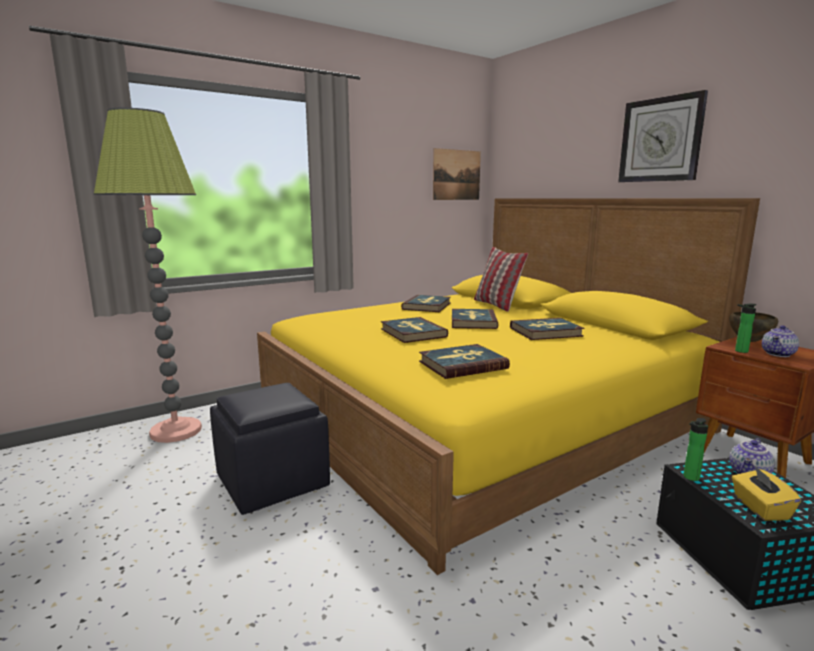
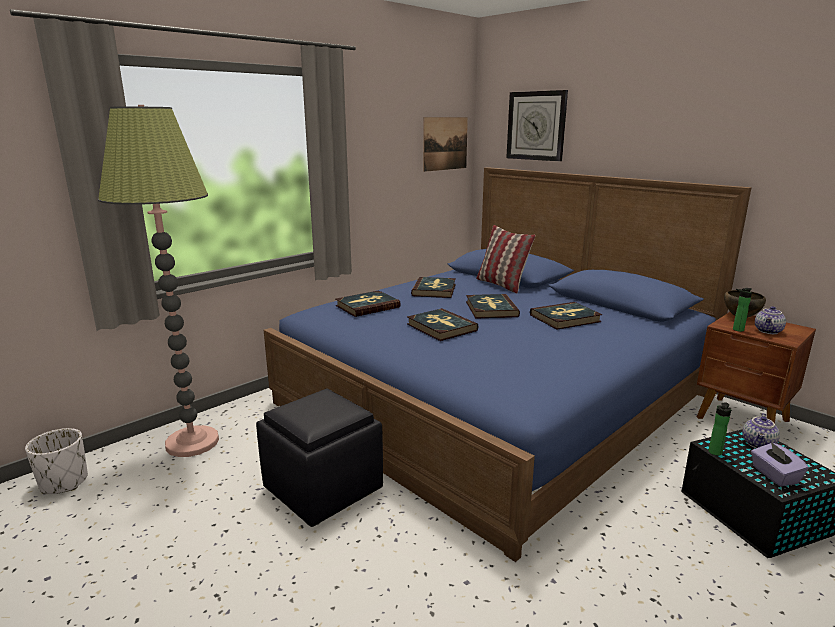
camera: 10 degrees left, 5 degrees up
yellow bed [257,198,760,575] -> blue bed [264,167,752,562]
book [419,344,510,379] -> book moved to [336,290,401,317]
wall clock [618,90,708,182] -> wall clock moved to [506,90,568,161]
yellow tissue box [732,466,801,521] -> purple tissue box [751,442,809,486]
none -> white planter [25,428,88,494]

